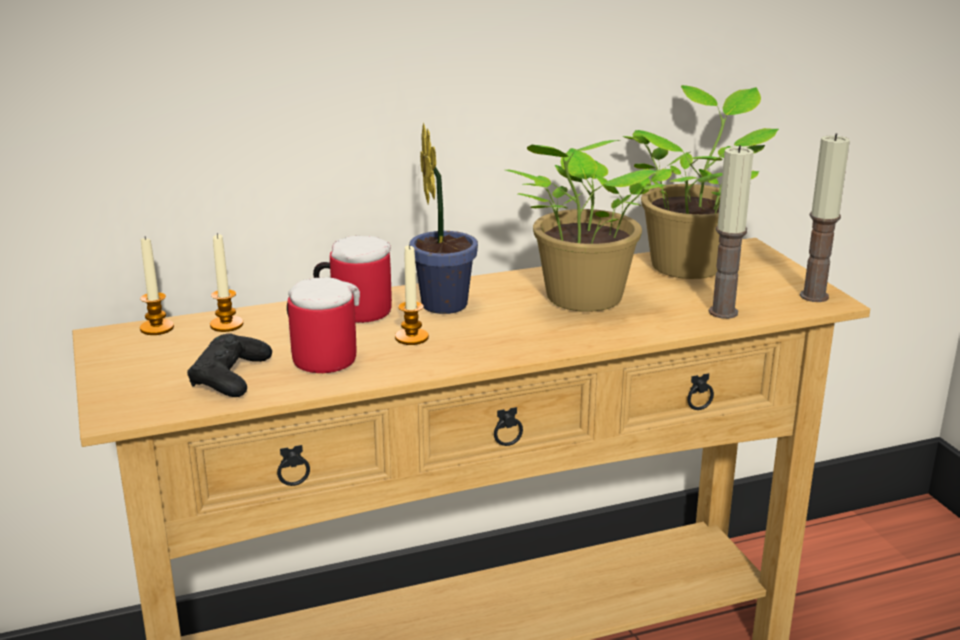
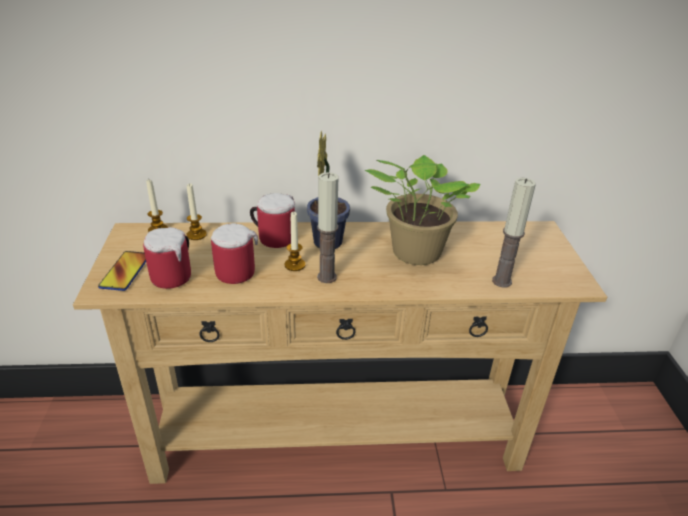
camera: 15 degrees right, 10 degrees up
black game controller [187,333,272,397] -> mug [143,227,191,289]
potted plant [622,85,779,279] -> none
candle [800,133,850,302] -> candle moved to [317,172,339,283]
none -> phone [98,251,146,291]

